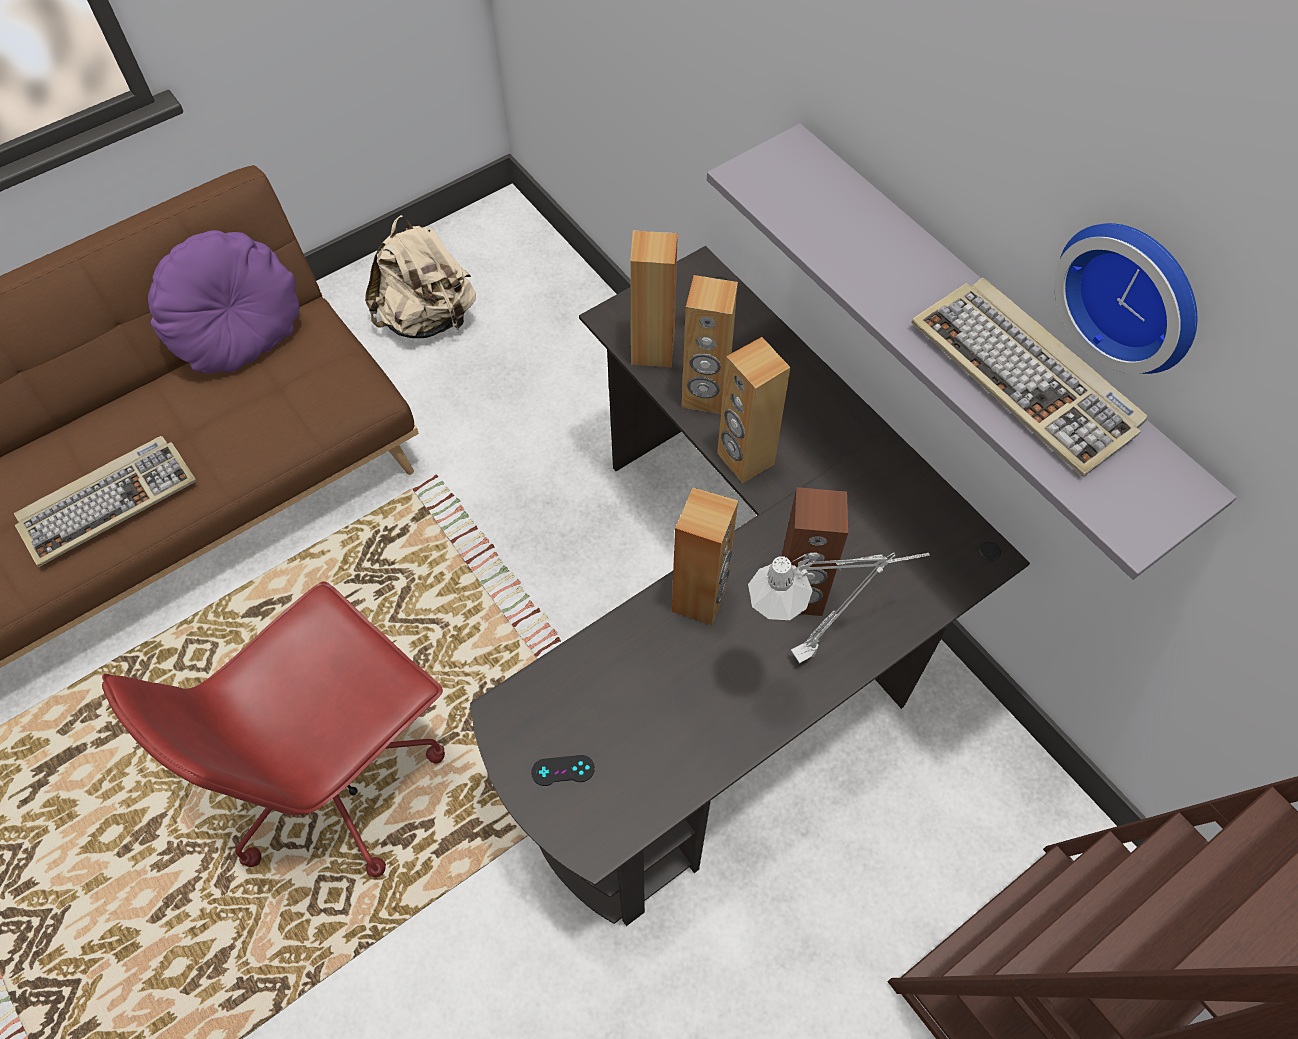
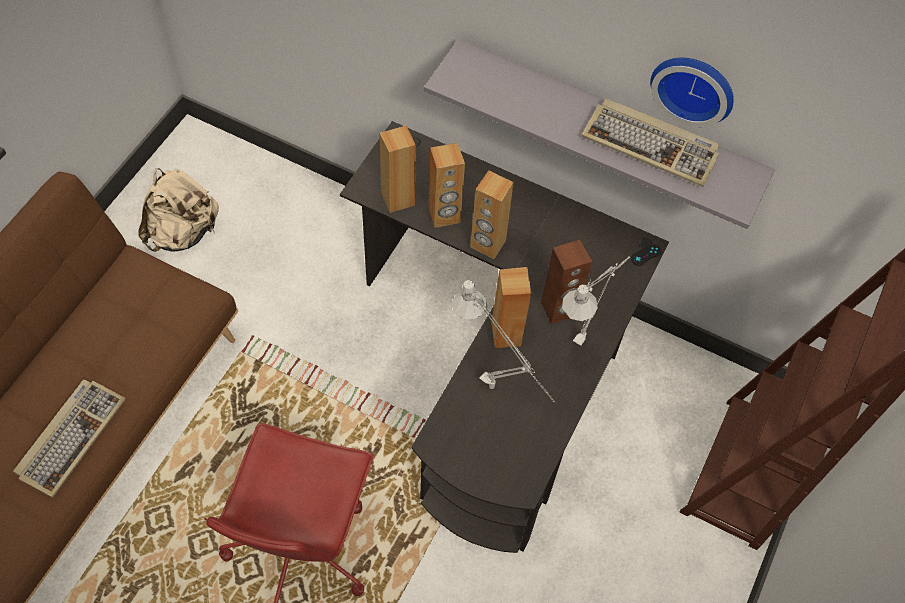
camera: 30 degrees left, 0 degrees up
purple pillow [148,230,299,373] -> none
black game controller [531,755,595,786] -> black game controller moved to [631,244,661,266]
none -> grey table lamp [451,280,555,402]

